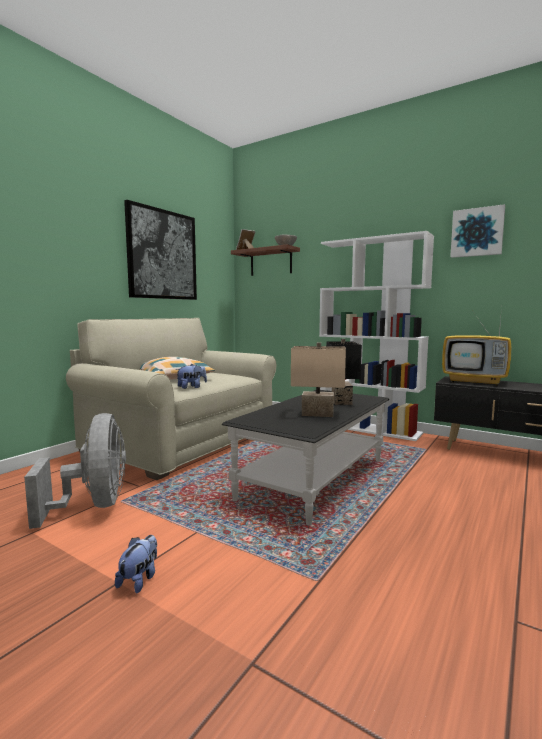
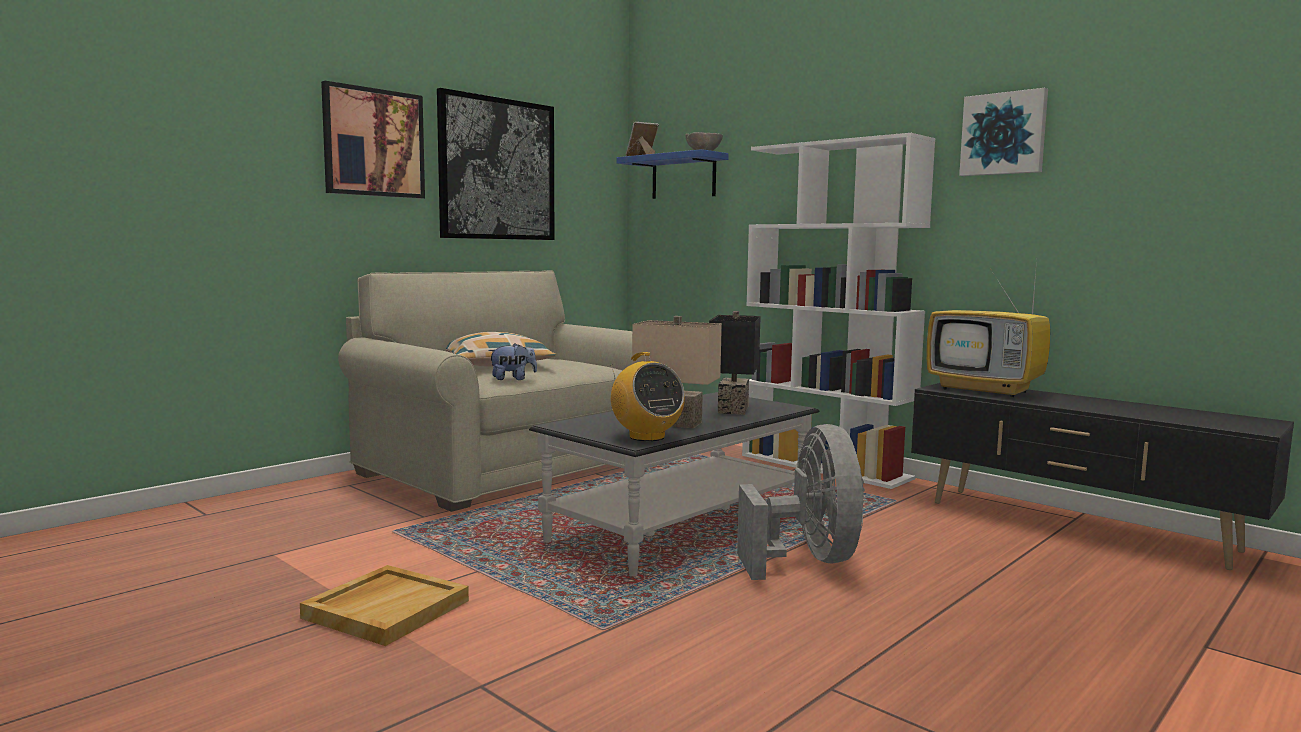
camera: 10 degrees right, 0 degrees up
grey fan [24,413,126,529] -> grey fan moved to [737,424,865,580]
plush toy [115,535,157,593] -> beige tray [300,565,469,646]
brown shelf [231,244,300,276] -> blue shelf [617,149,729,199]
none -> picture [321,81,425,199]
none -> radio [611,352,685,441]

